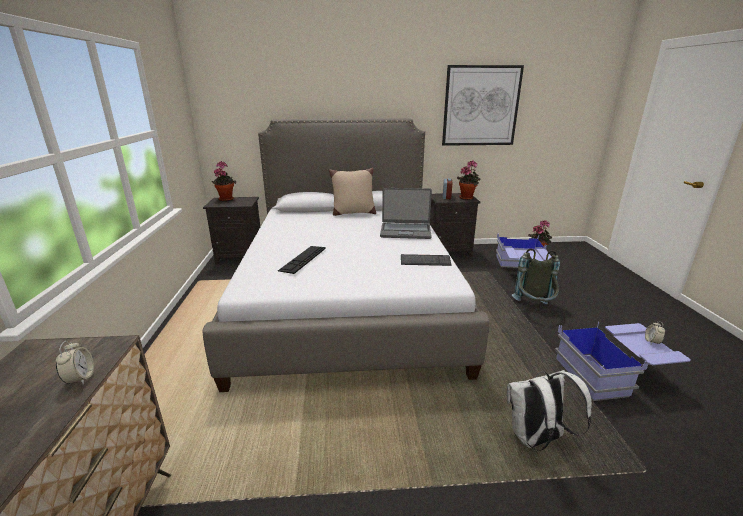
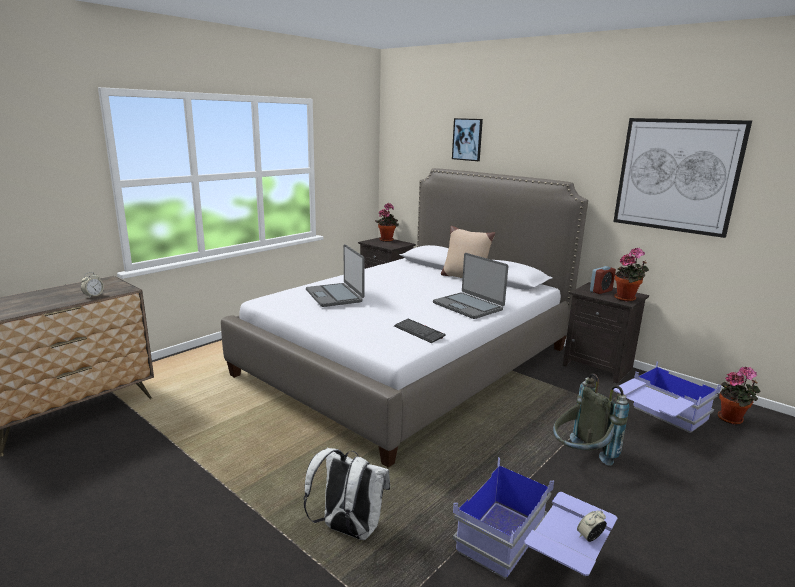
camera: 45 degrees right, 5 degrees down
keyboard [278,246,326,274] -> laptop [306,244,365,307]
none -> picture [452,118,483,161]

